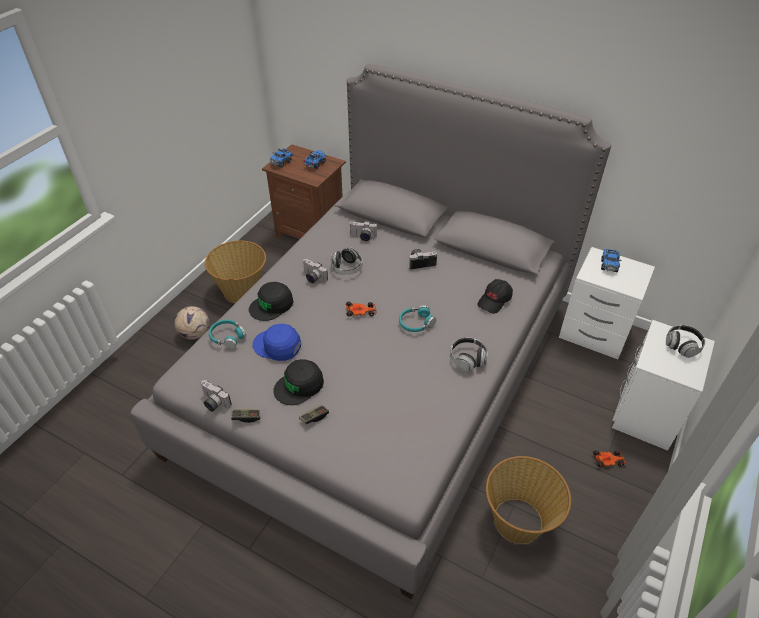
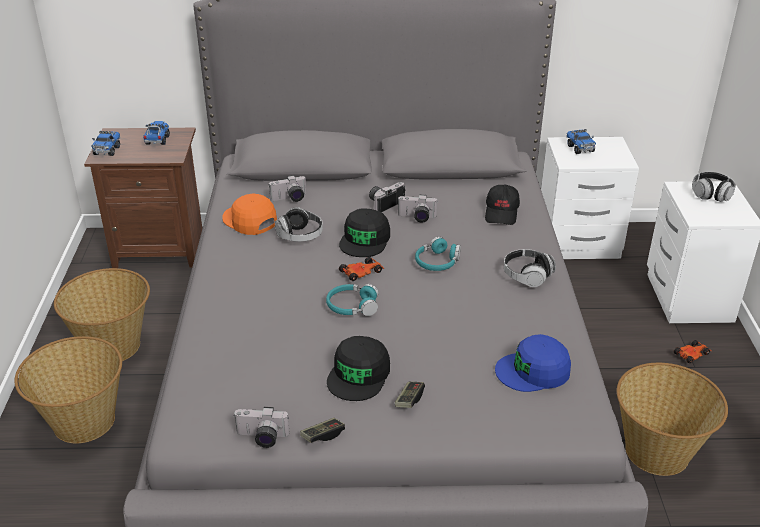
camera: 30 degrees left, 10 degrees down
football [175,306,209,340] -> basket [15,336,122,443]
turquoise headphones [209,320,246,349] -> turquoise headphones moved to [326,284,378,316]
black cap [249,282,293,321] -> black cap moved to [339,208,390,257]
blue cap [252,324,301,361] -> blue cap moved to [495,334,571,392]
camera [303,259,328,283] -> camera moved to [397,195,437,223]
none -> orange cap [222,194,277,235]

